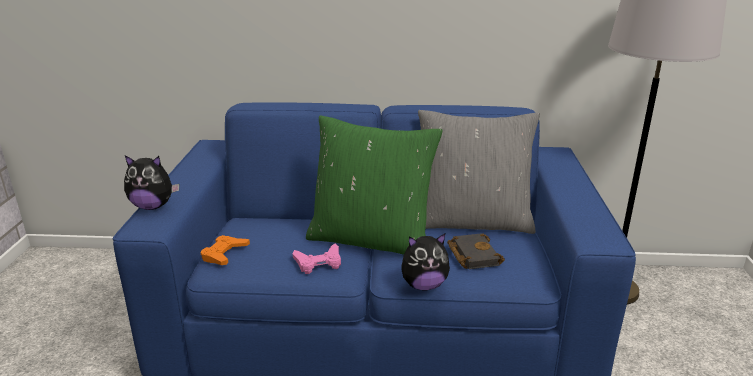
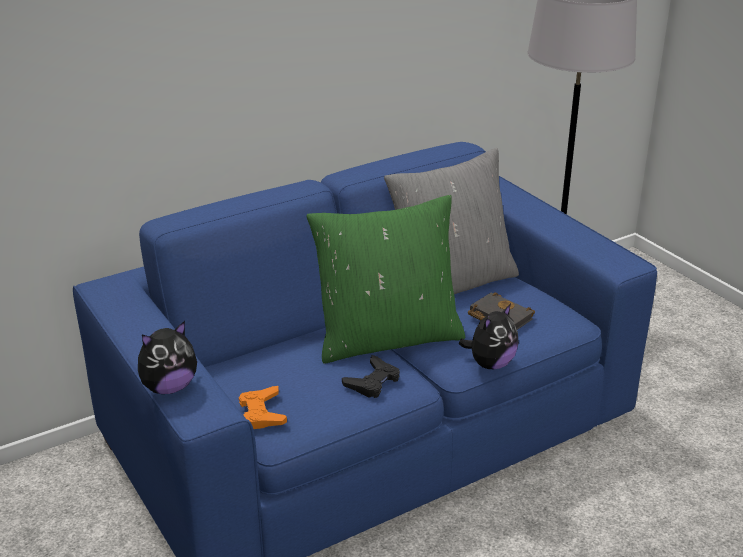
camera: 35 degrees left, 5 degrees up
pink game controller [293,244,341,274] -> black game controller [342,355,400,398]

